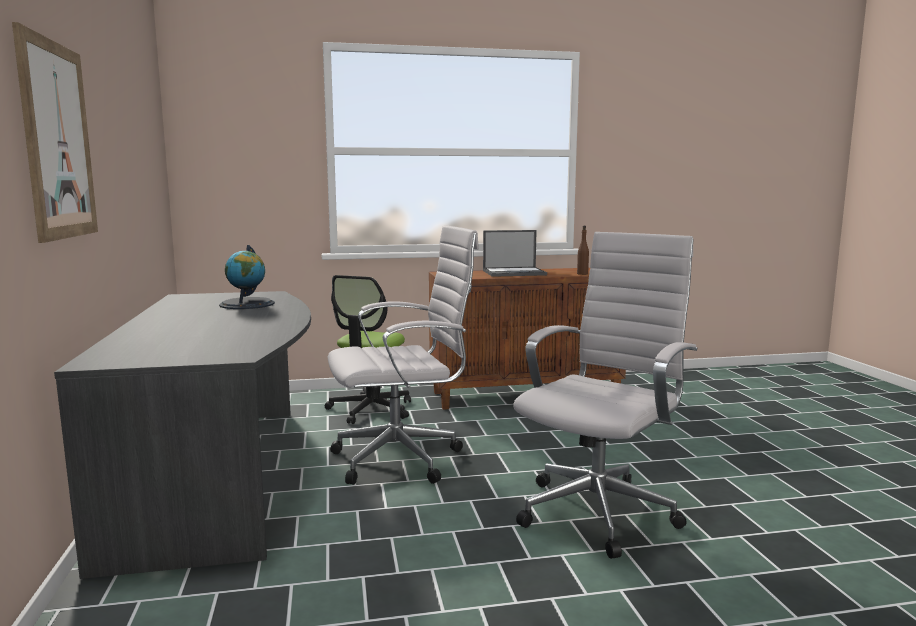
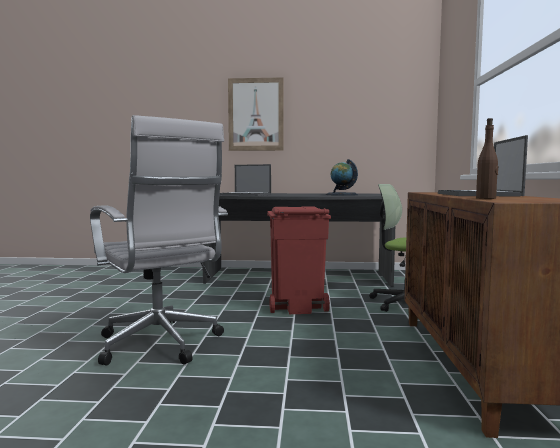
camera: 105 degrees right, 5 degrees down
white office chair [328,225,479,485] -> red trash can [267,207,331,314]
none -> laptop [220,164,271,196]

